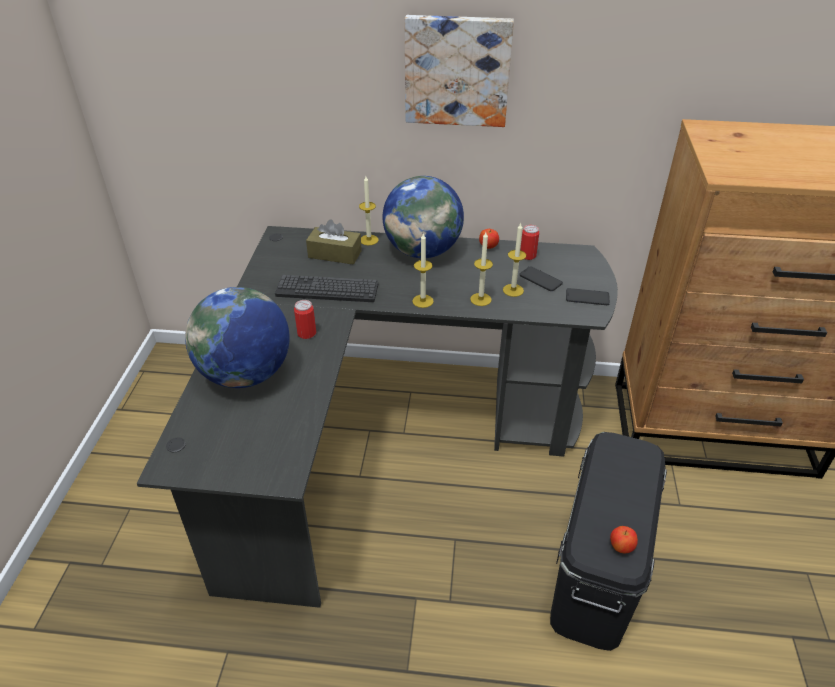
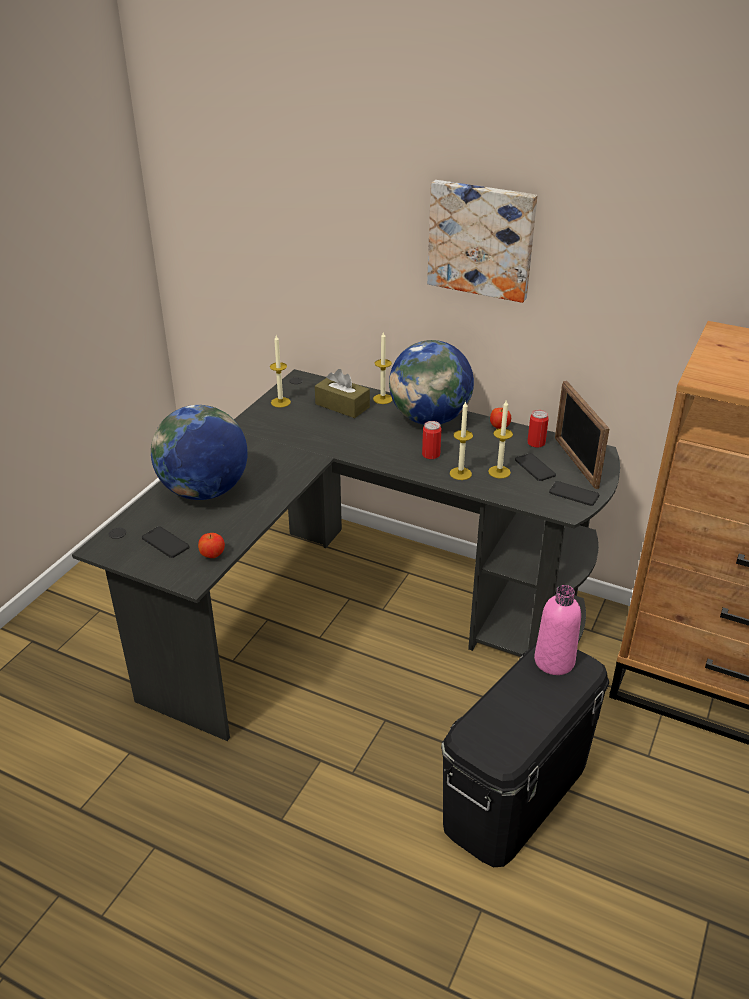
camera: 20 degrees right, 5 degrees down
keyboard [275,275,378,302] -> none
can [294,300,316,339] -> can moved to [422,421,442,459]
candle [412,233,434,308] -> candle moved to [270,335,291,408]
apple [610,526,638,553] -> apple moved to [198,533,225,558]
none -> phone [142,526,190,558]
none -> pink bottle [534,585,581,675]
none -> picture frame [555,381,610,489]

